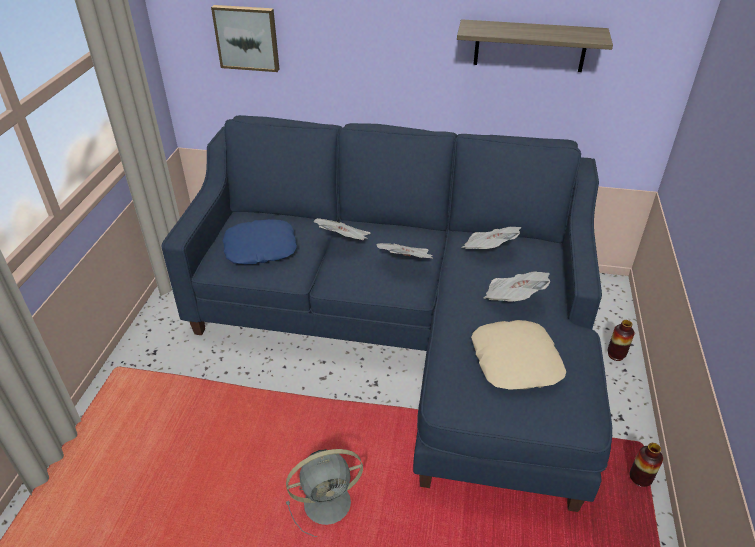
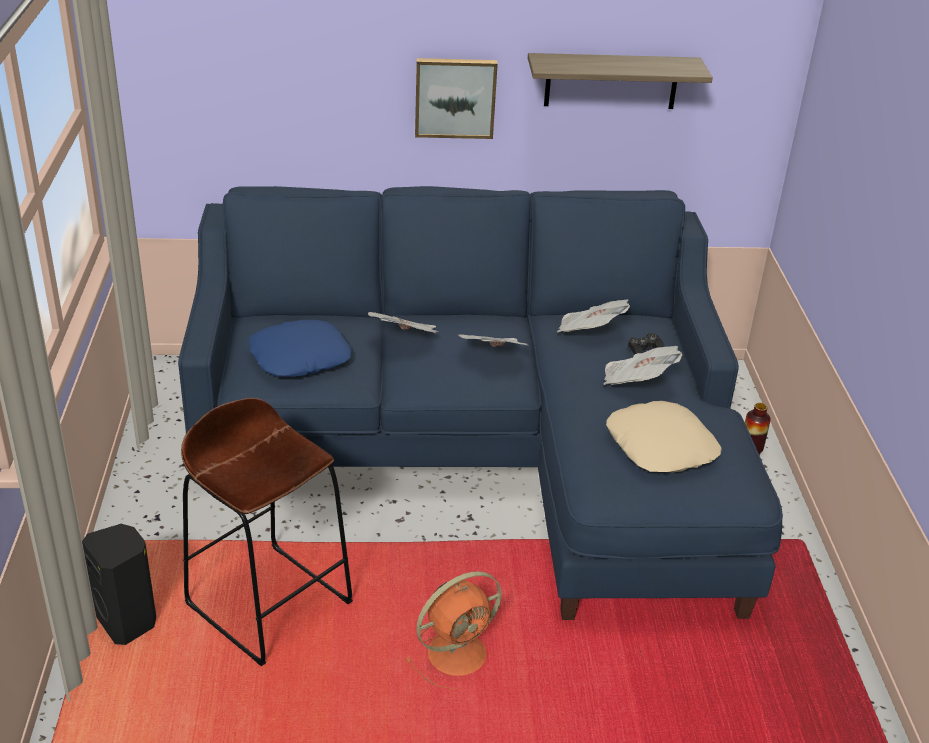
camera: 15 degrees left, 5 degrees down
picture [211,5,279,72] -> picture moved to [415,58,498,139]
grey fan [286,449,363,537] -> orange fan [405,571,502,690]
vase [630,443,663,487] -> none
none -> black speaker [82,524,156,645]
none -> brown stool [181,398,353,666]
none -> black game controller [628,333,665,355]

